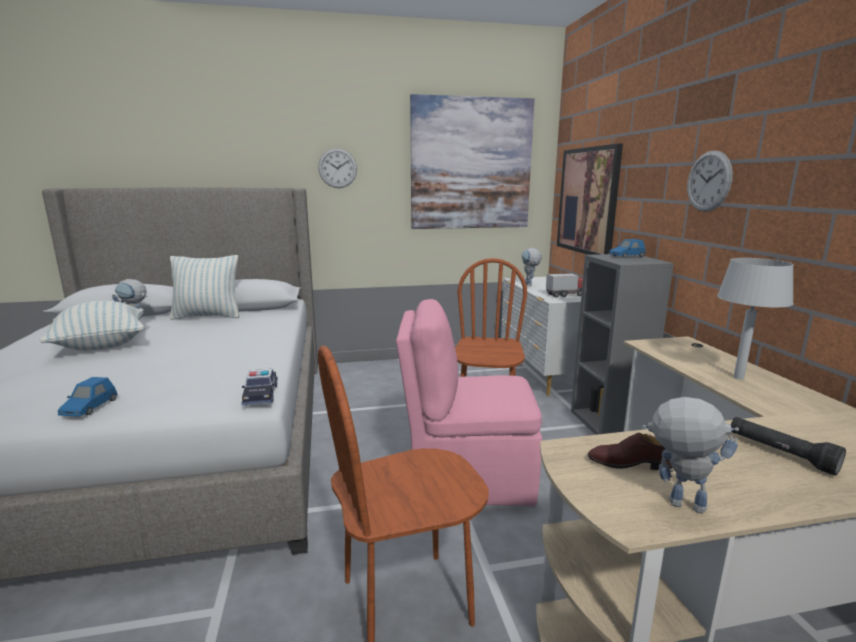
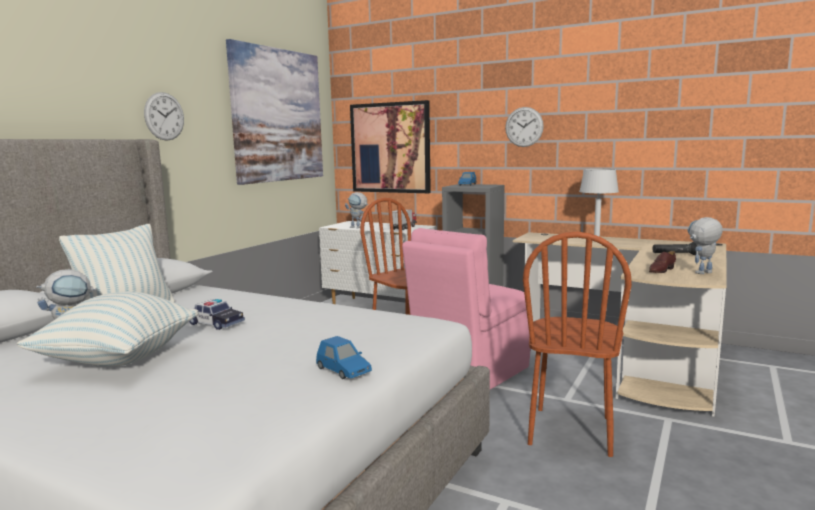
camera: 50 degrees left, 5 degrees down
toy car [242,369,278,406] -> toy car moved to [189,299,245,330]

